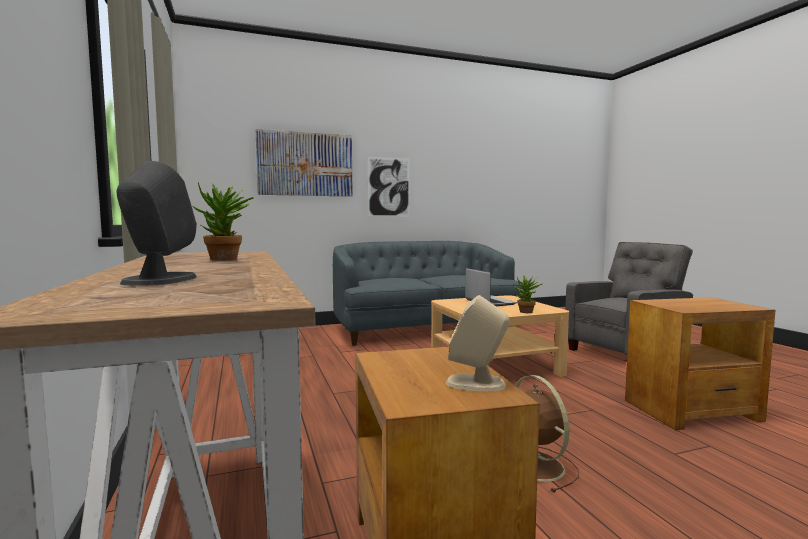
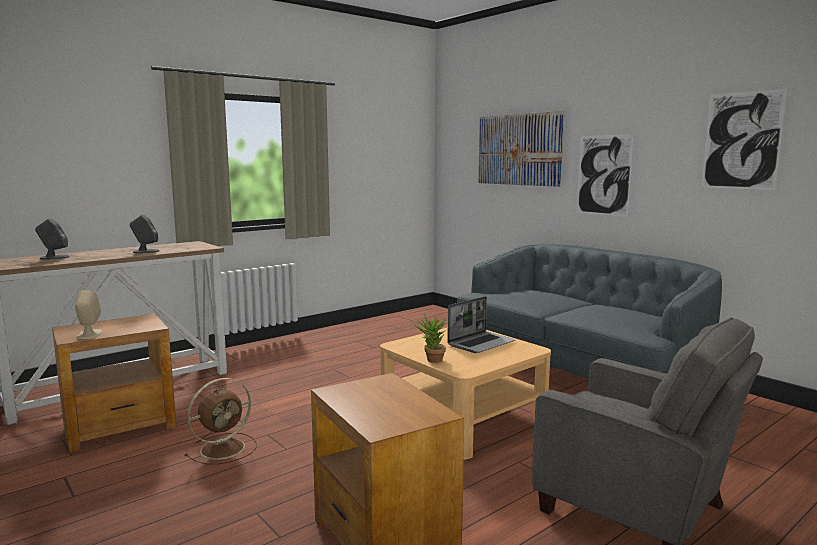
camera: 70 degrees right, 5 degrees up
potted plant [193,182,254,260] -> grey speaker [130,215,159,253]
none -> picture [702,89,787,190]

